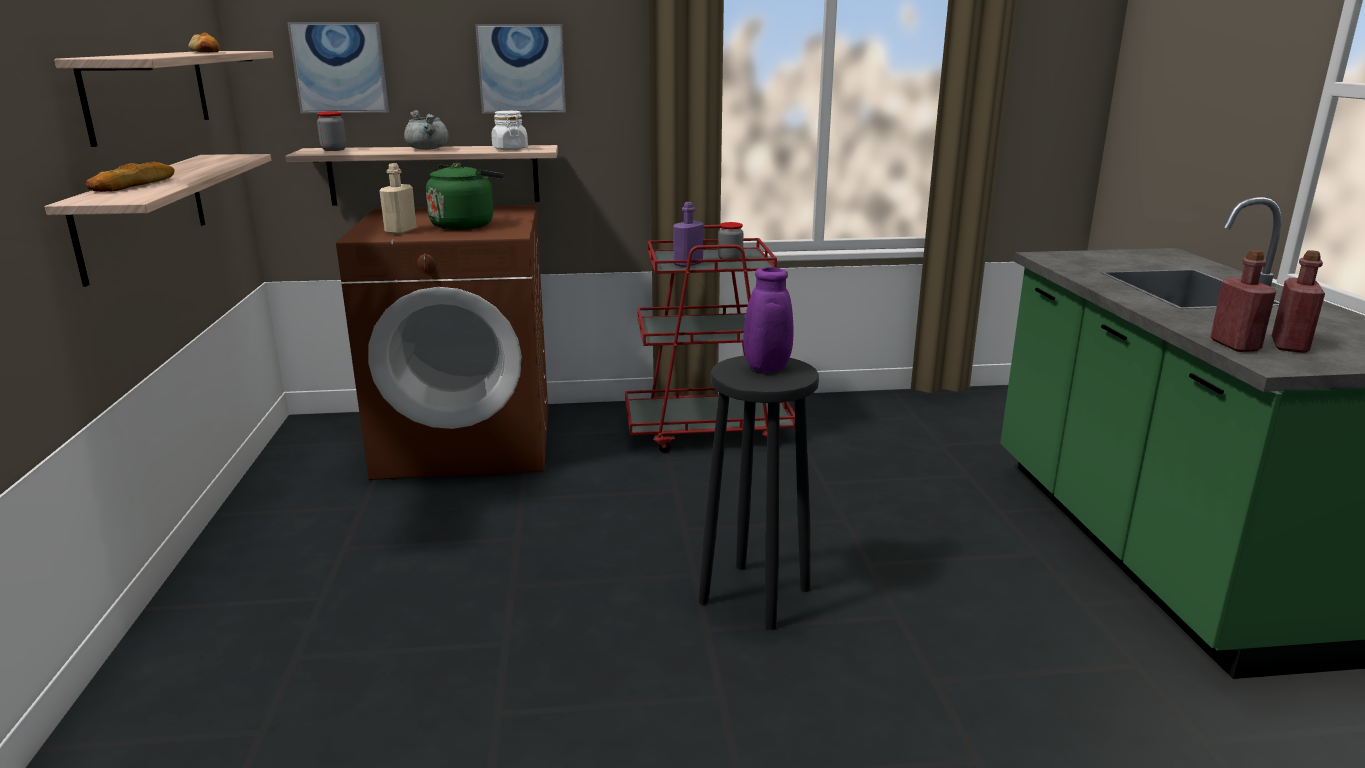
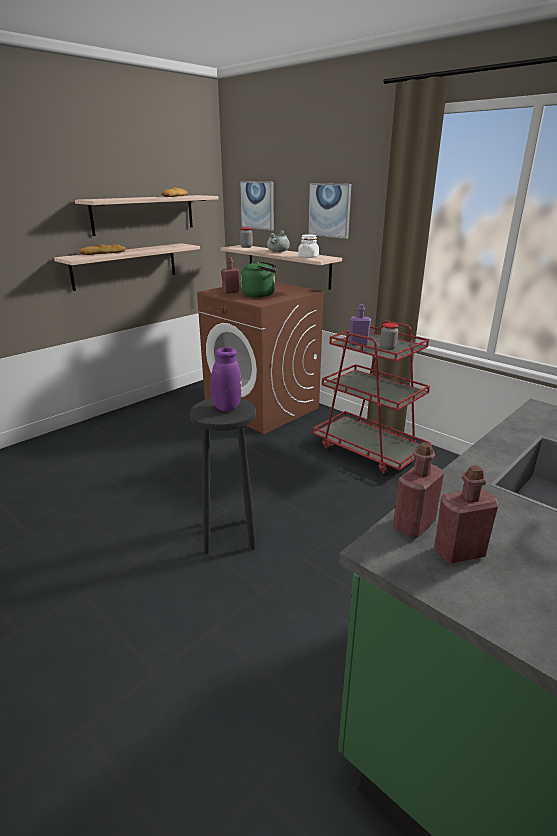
camera: 50 degrees right, 5 degrees up
beige bottle [379,163,417,234] -> red bottle [221,257,239,294]

